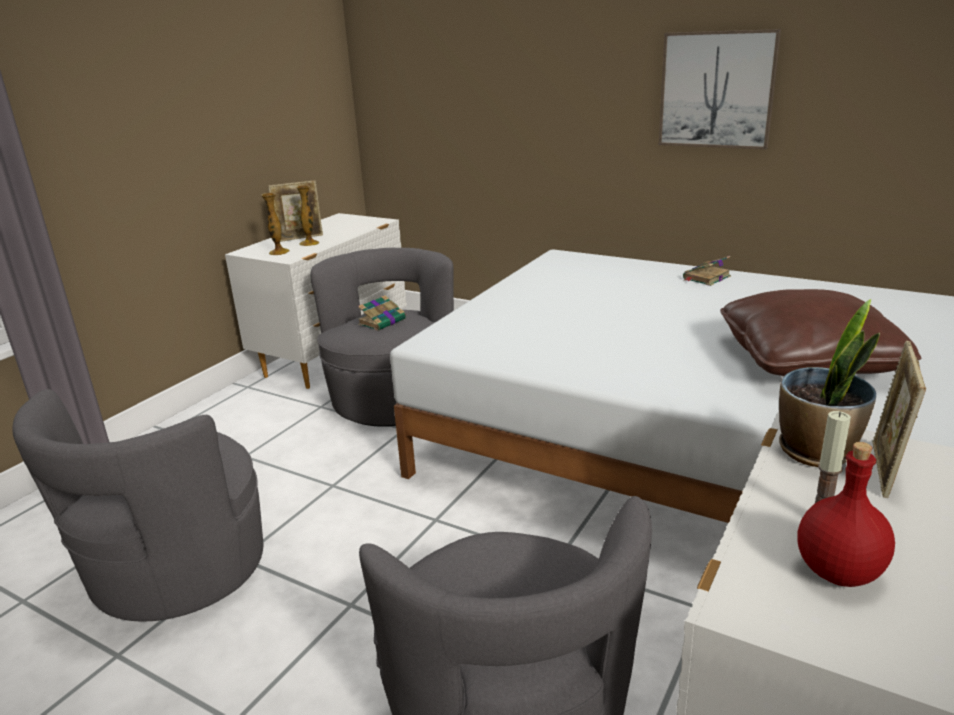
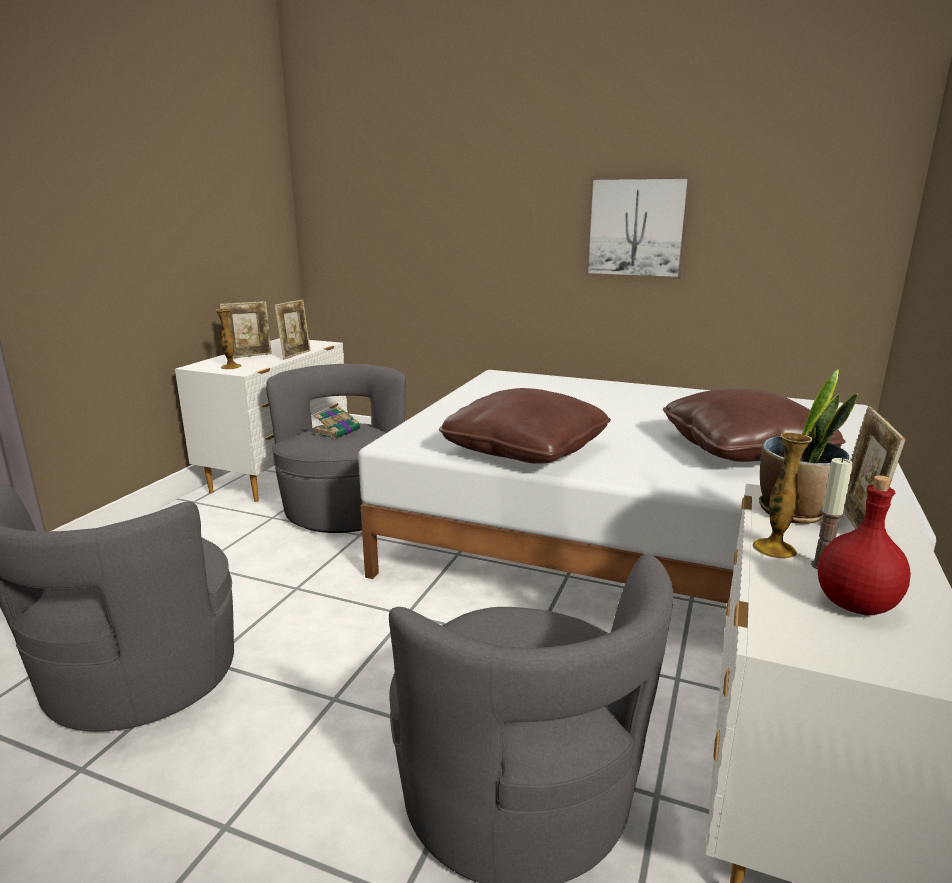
camera: 10 degrees left, 5 degrees down
vase [296,185,319,246] -> vase moved to [753,433,813,559]
book [683,256,731,286] -> none
none -> picture frame [275,299,311,359]
none -> brown pillow [439,388,611,464]

